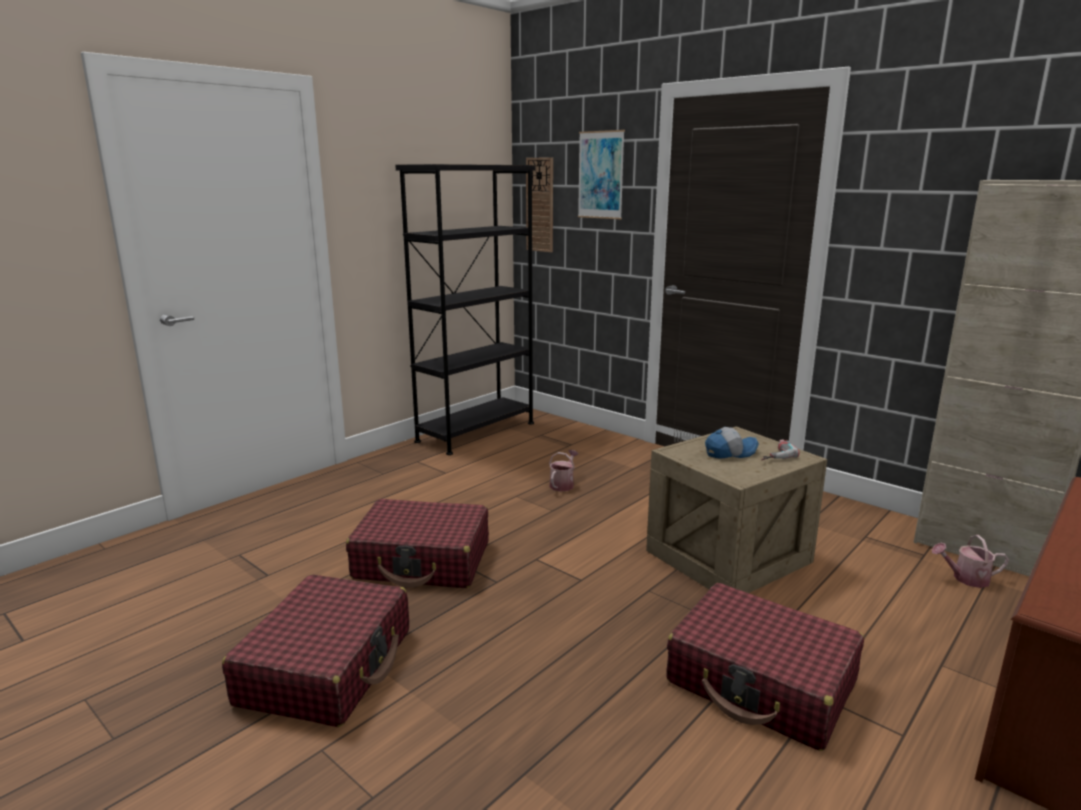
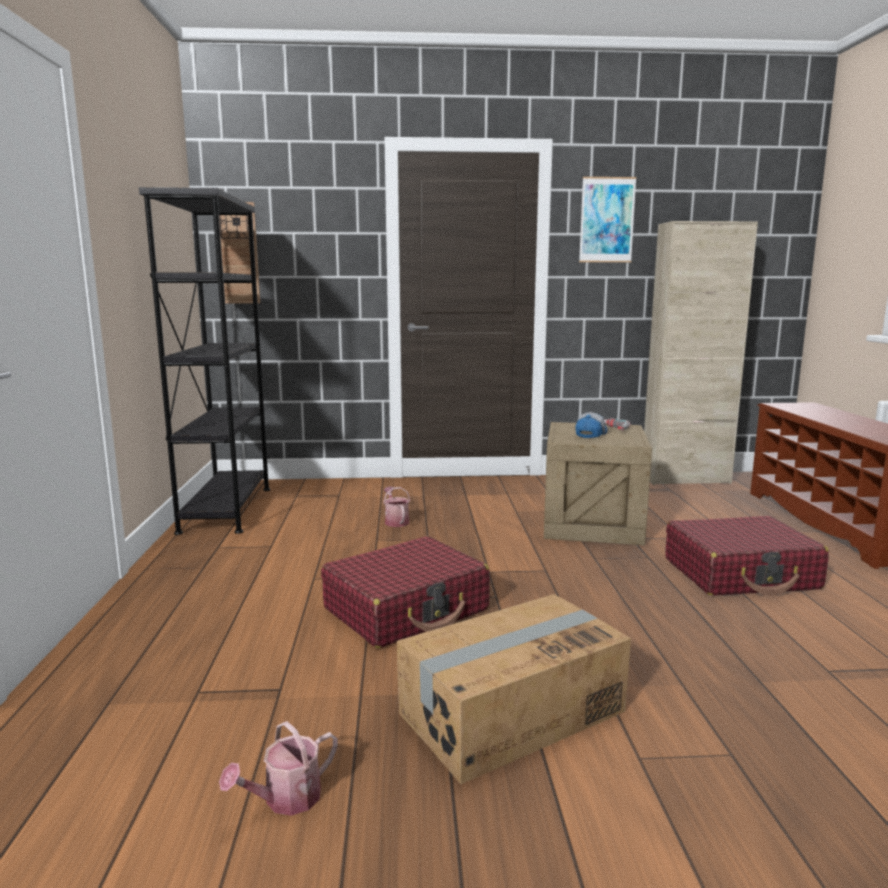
camera: 45 degrees left, 5 degrees down
red suitcase [222,575,409,727] -> cardboard box [397,594,631,784]
picture [578,130,625,219] -> picture moved to [579,177,637,262]
watering can [932,535,1009,588] -> watering can moved to [219,721,338,816]

